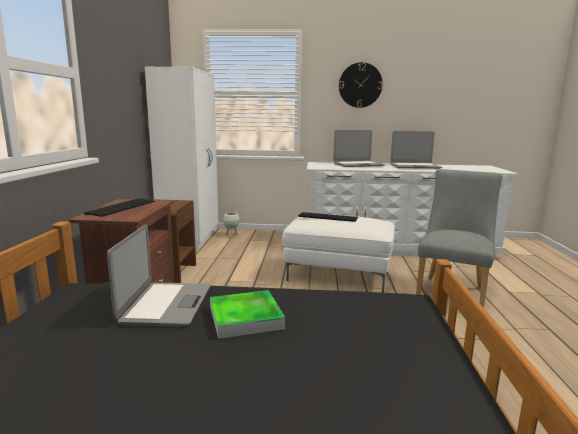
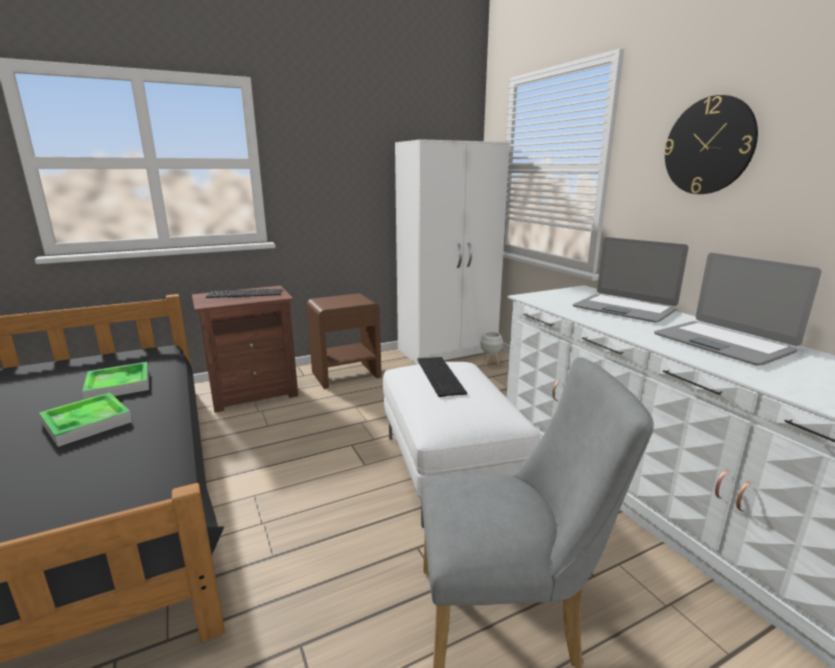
camera: 60 degrees right, 5 degrees up
laptop [107,225,211,327] -> tray [82,362,149,400]

